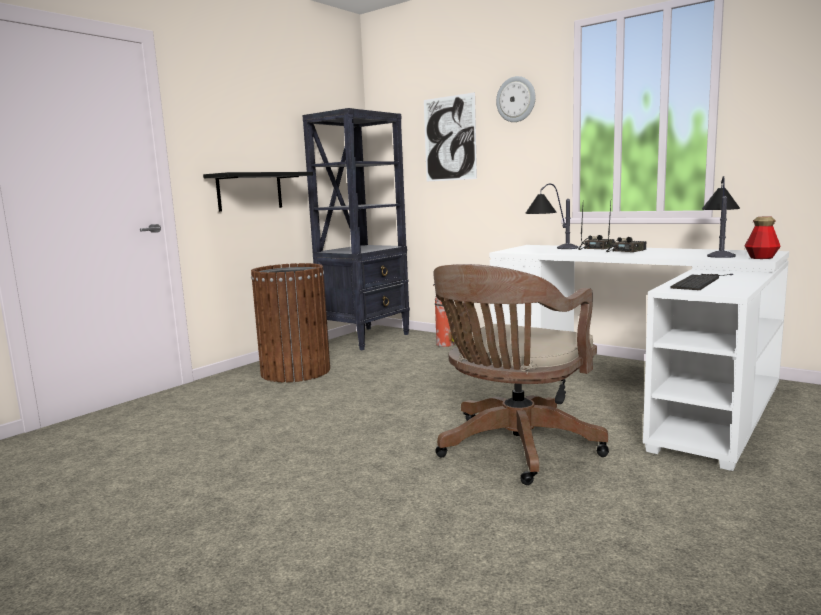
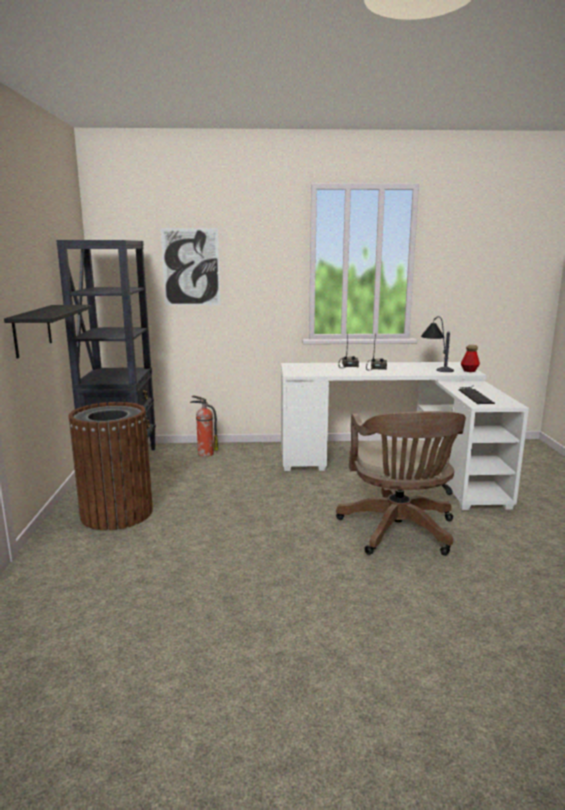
camera: 40 degrees left, 5 degrees up
wall clock [496,76,535,122] -> none
table lamp [526,184,579,249] -> none

